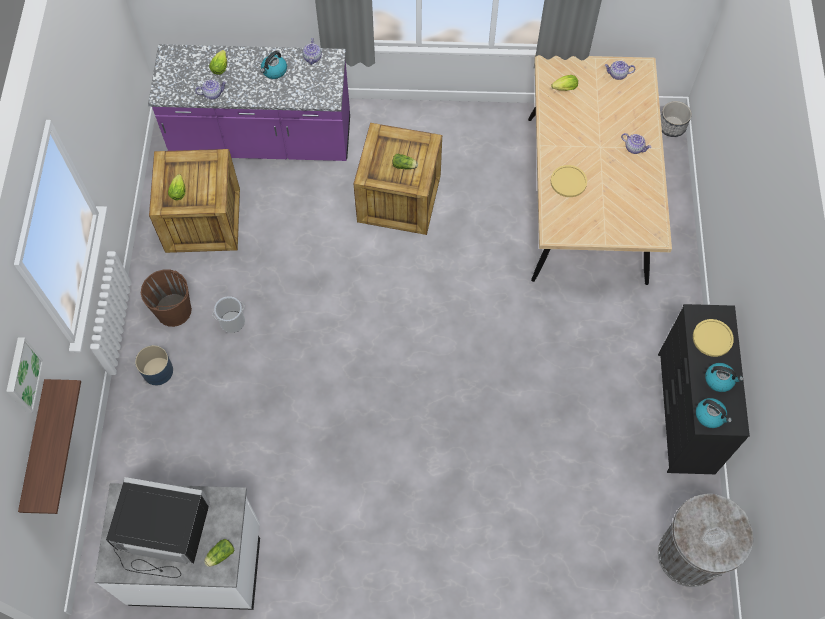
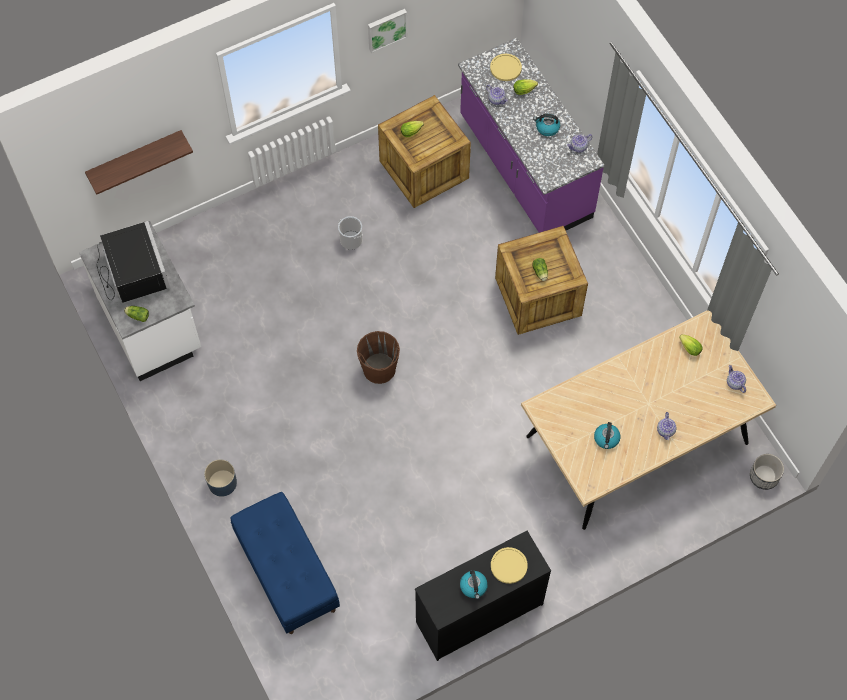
camera: 60 degrees right, 0 degrees up
picture [6,337,43,412] -> picture moved to [368,9,407,53]
blue planter [135,345,173,385] -> blue planter moved to [204,459,237,497]
brown bucket [141,269,192,327] -> brown bucket moved to [357,331,400,384]
yellow plate [551,165,587,197] -> yellow plate moved to [490,54,522,81]
grey trash can [658,494,753,587] -> none
kettle [696,398,732,428] -> kettle moved to [594,422,620,449]
none -> blue bench [230,492,340,634]

